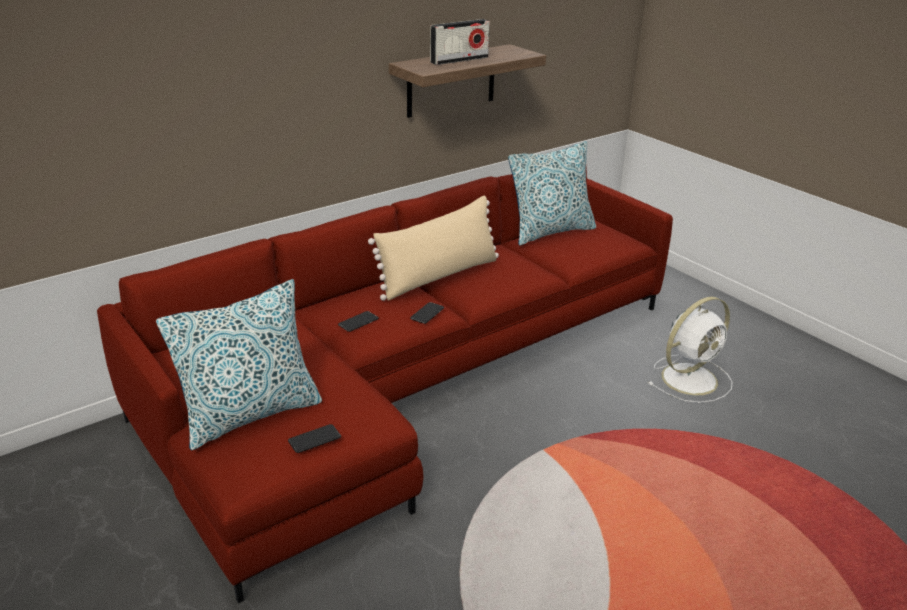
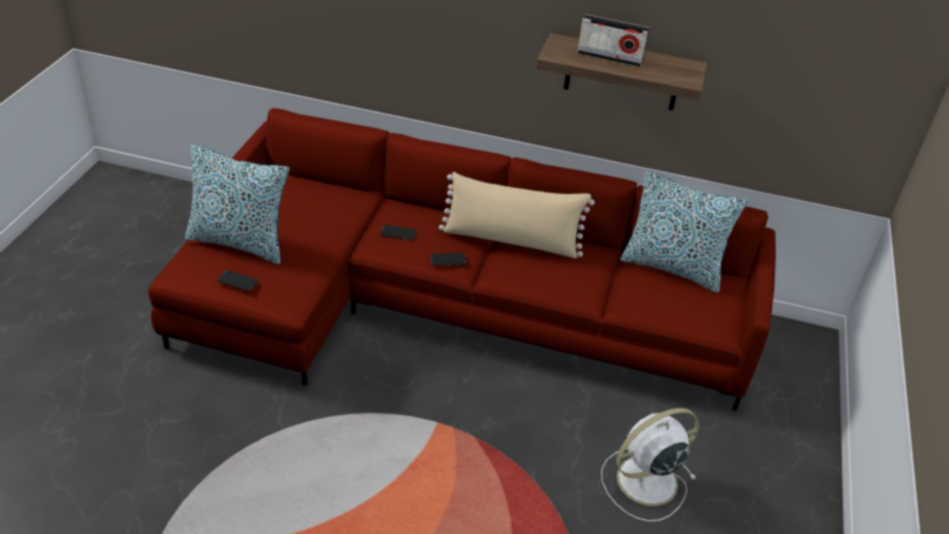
camera: 50 degrees right, 10 degrees up
white fan [647,297,733,403] -> white fan turned 135 degrees clockwise [601,408,699,522]

